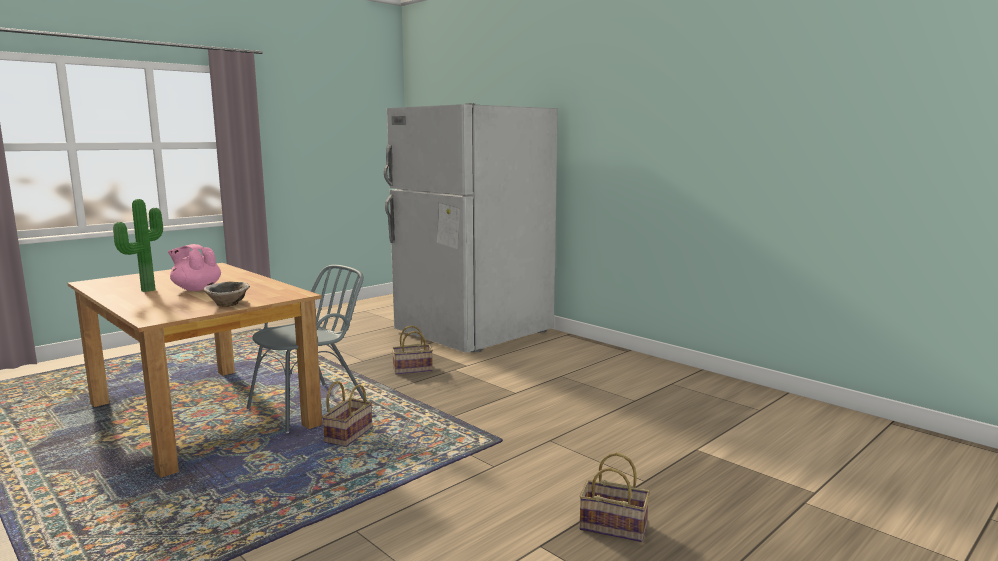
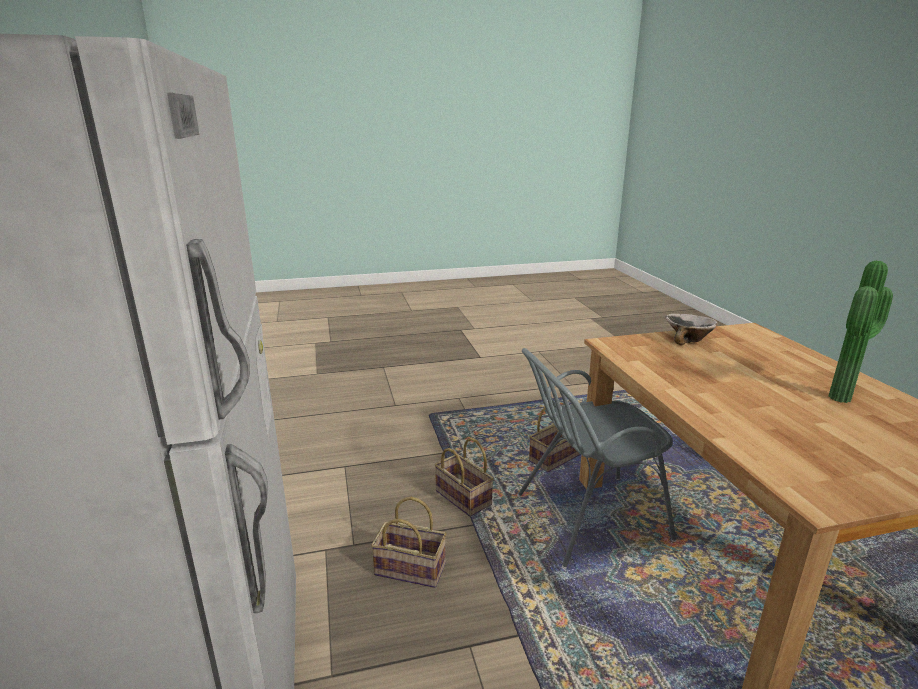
camera: 150 degrees left, 10 degrees up
pink teapot [168,244,221,291] -> none
basket [579,453,650,542] -> basket moved to [434,438,494,517]

